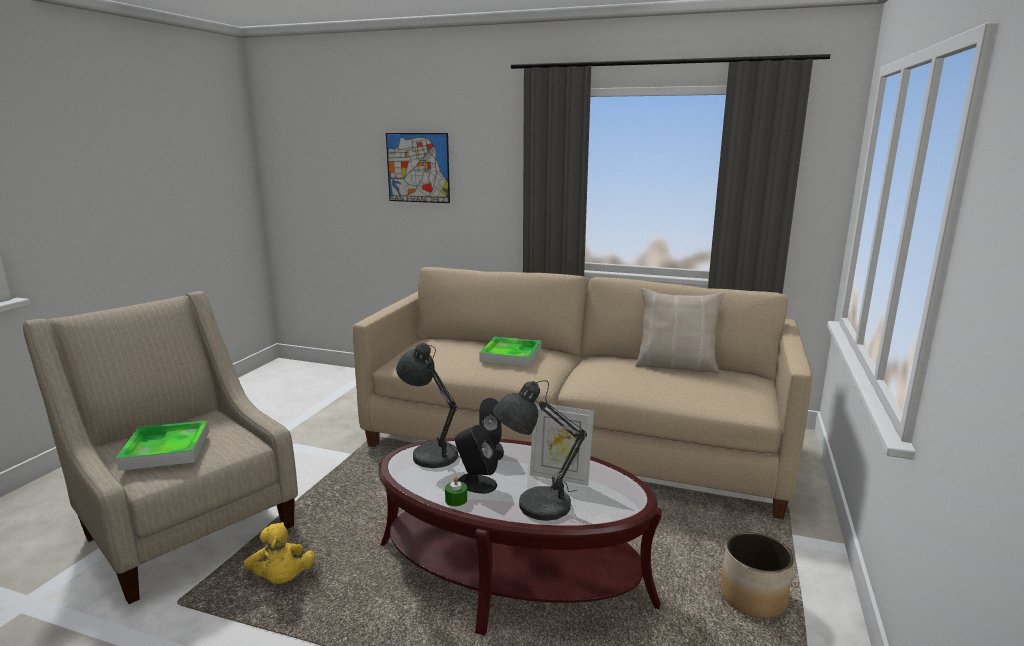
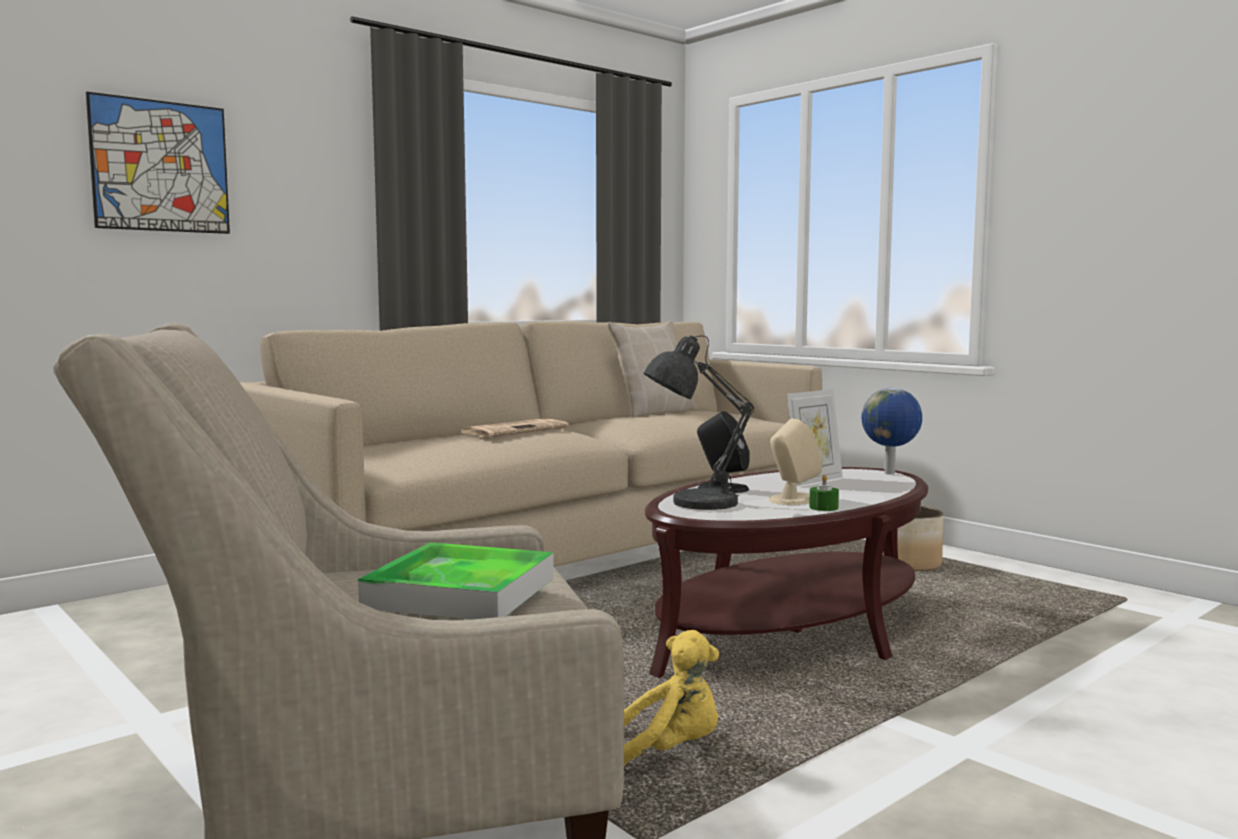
camera: 60 degrees left, 10 degrees down
black speaker [455,425,498,494] -> beige speaker [768,419,823,505]
tray [479,337,541,367] -> newspaper [459,419,569,437]
grey table lamp [493,380,587,521] -> none
none -> globe [862,388,922,474]

